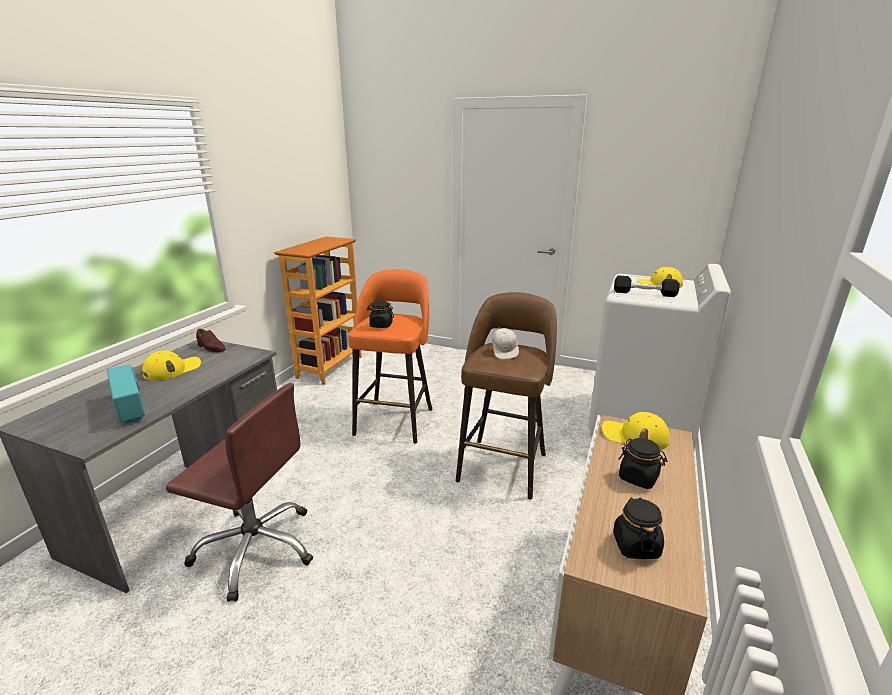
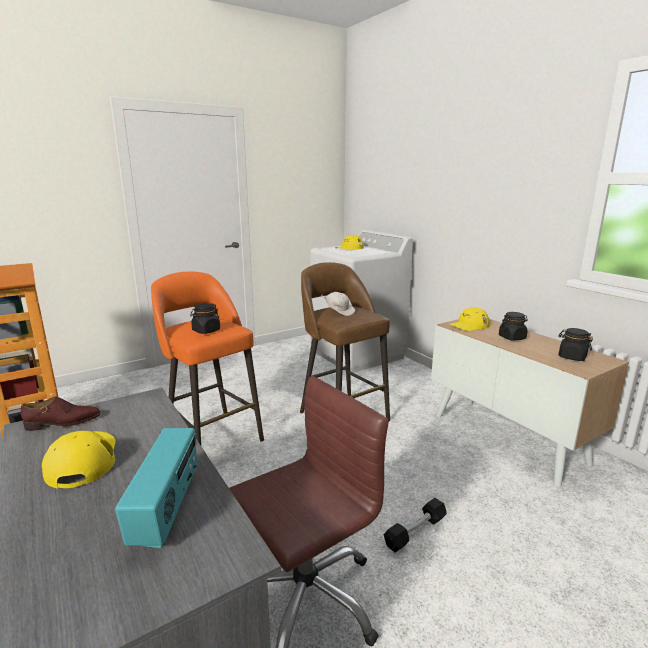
camera: 55 degrees left, 5 degrees down
radio [107,364,145,424] -> radio turned 90 degrees clockwise [115,428,197,548]
black dumbbell [614,275,680,297] -> black dumbbell moved to [384,498,447,553]

